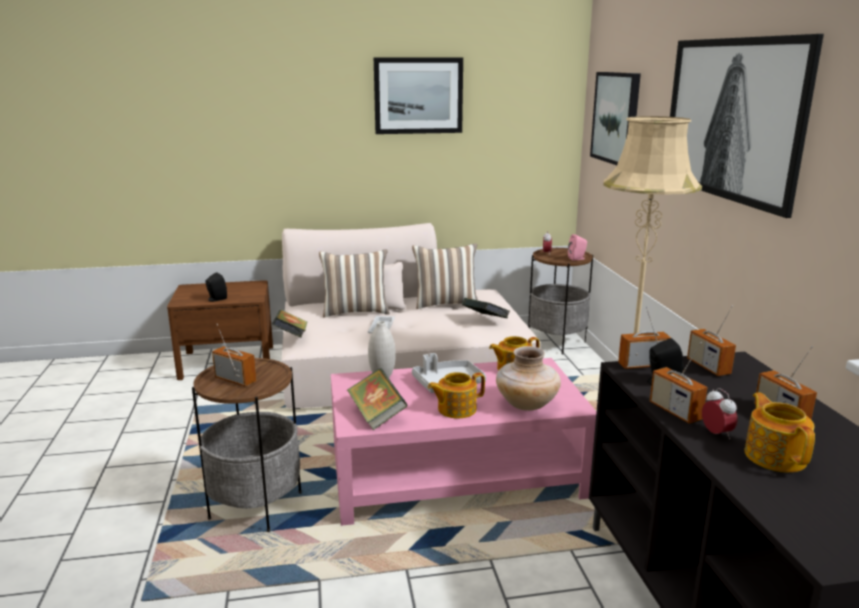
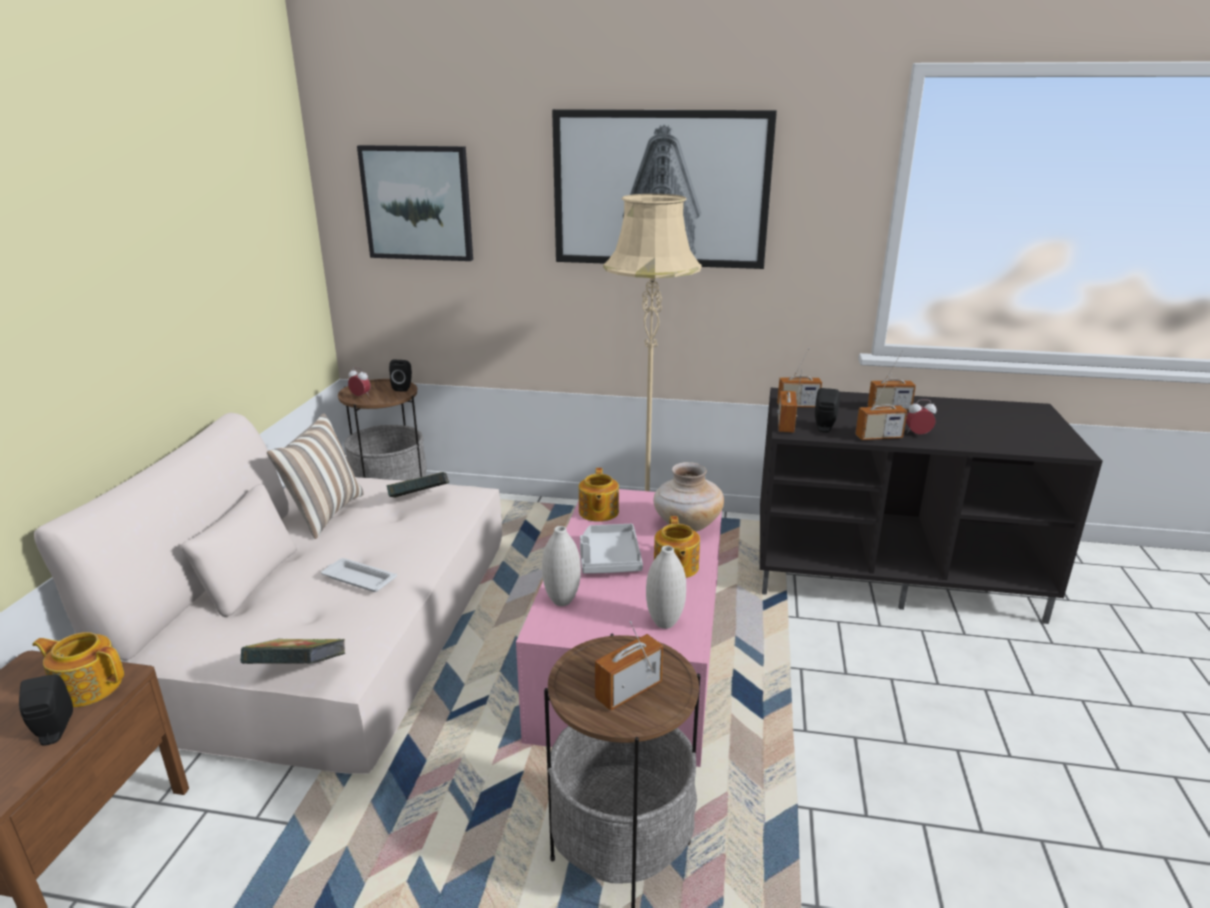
camera: 70 degrees left, 5 degrees up
pillow [319,249,390,317] -> none
book [347,368,408,430] -> white vase [646,545,686,629]
picture [374,58,463,134] -> none
pink speaker [568,234,587,261] -> black speaker [389,360,412,392]
teapot [744,393,815,473] -> teapot moved to [33,632,124,708]

